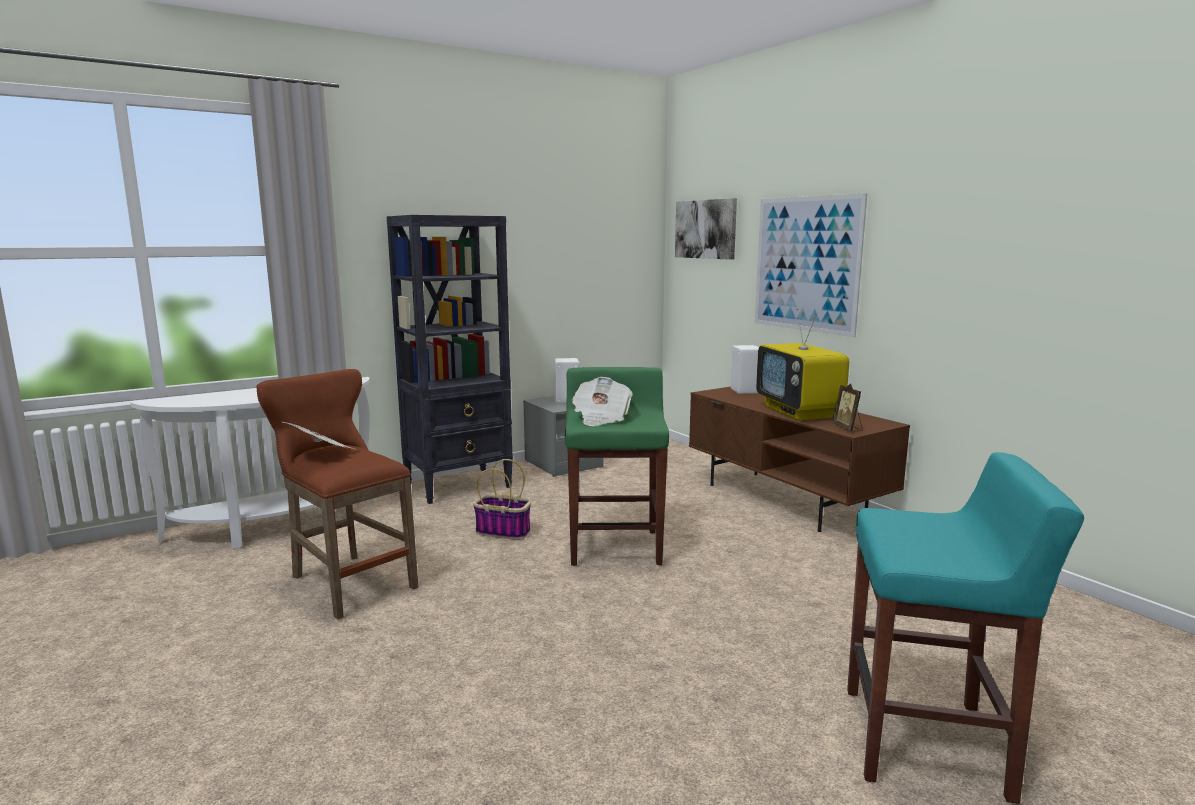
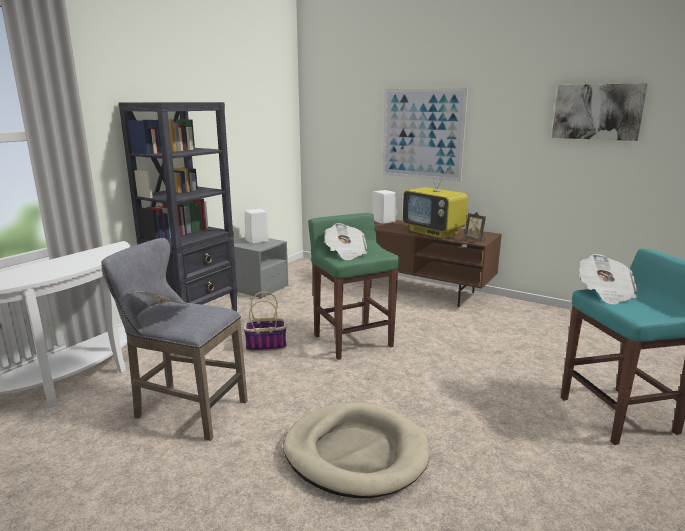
camera: 25 degrees left, 5 degrees up
brown stool [256,369,418,619] -> grey stool [101,238,248,441]
picture [675,198,737,260] -> picture moved to [552,83,648,141]
none -> beige dog bed [283,402,430,498]
none -> newspaper [579,254,638,304]

